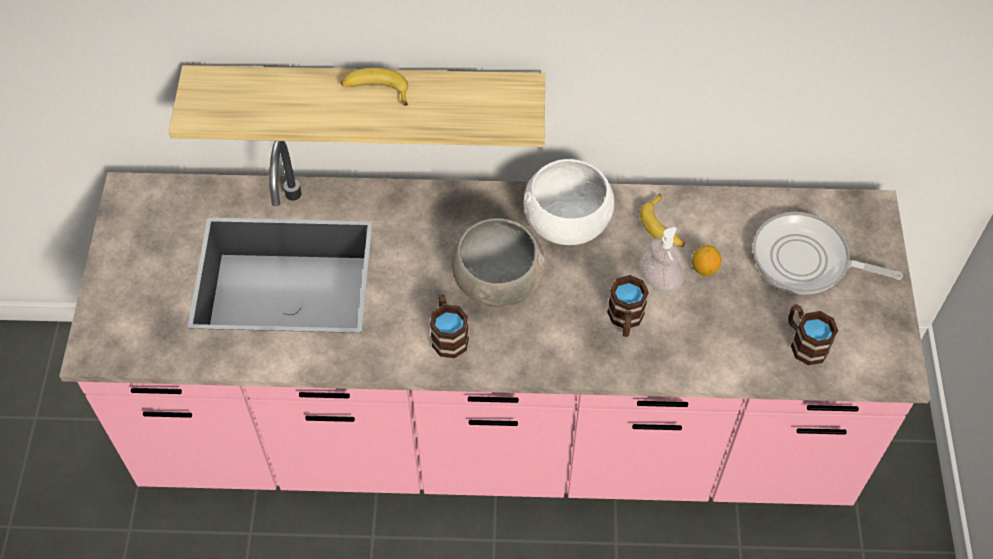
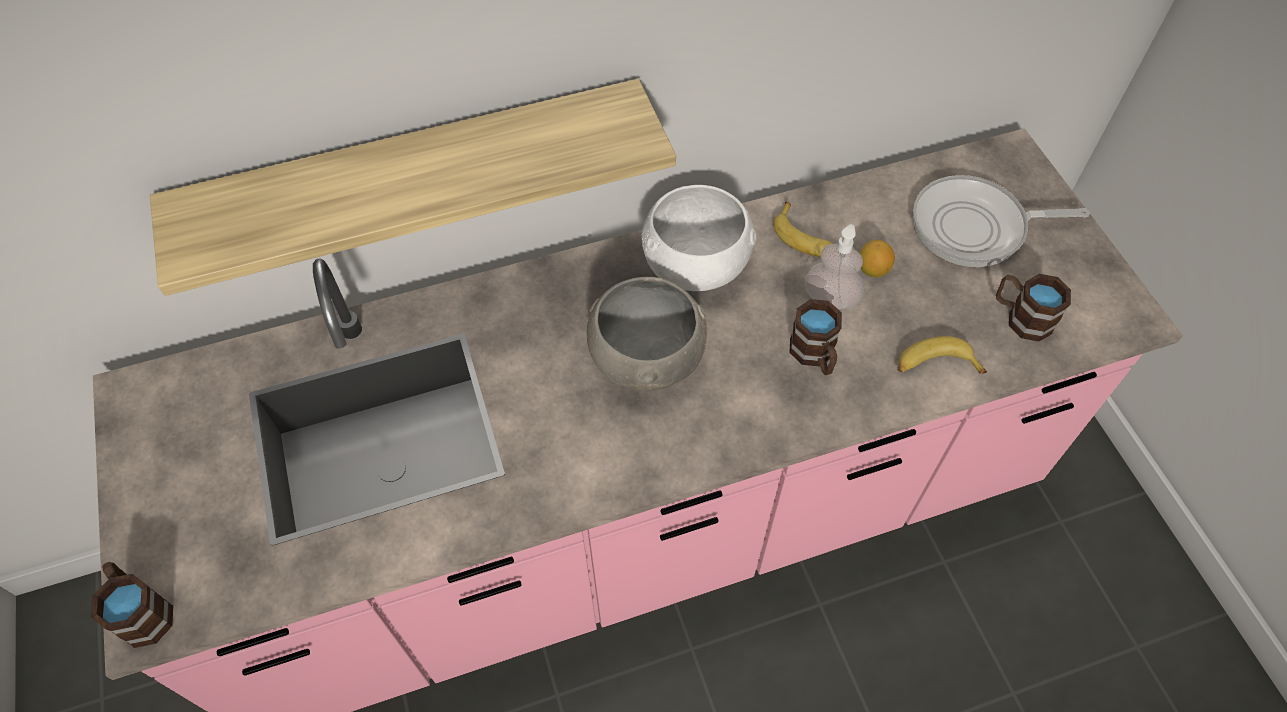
camera: 20 degrees left, 0 degrees up
banana [341,68,408,106] -> banana moved to [897,336,987,374]
brown mug [430,294,469,358] -> brown mug moved to [91,562,173,648]

